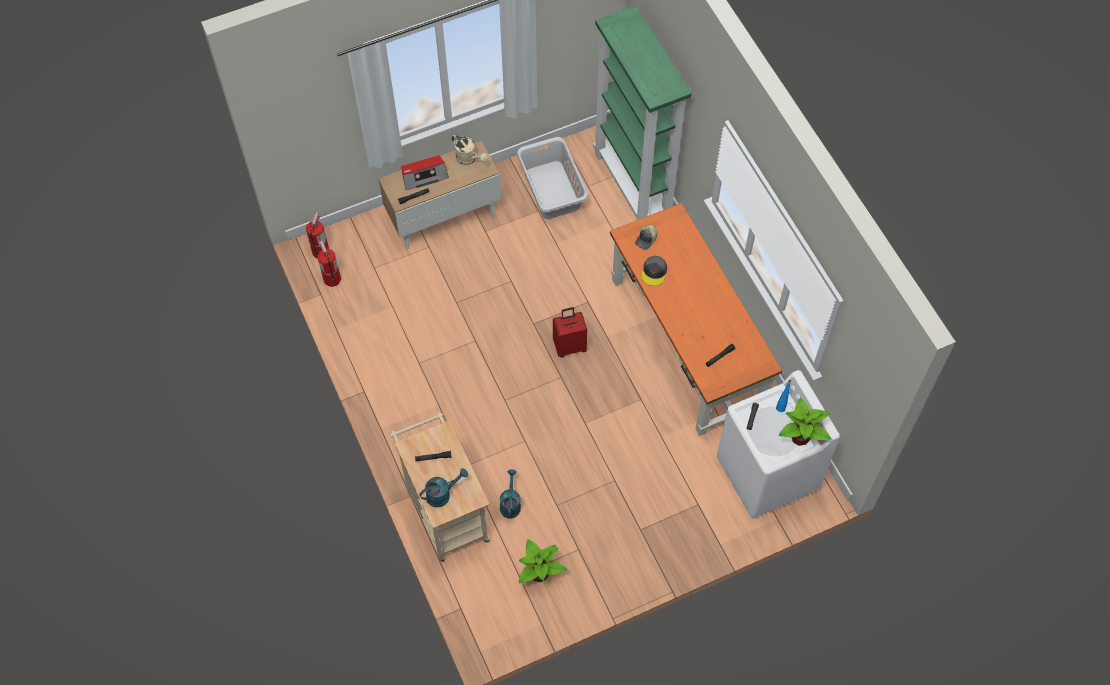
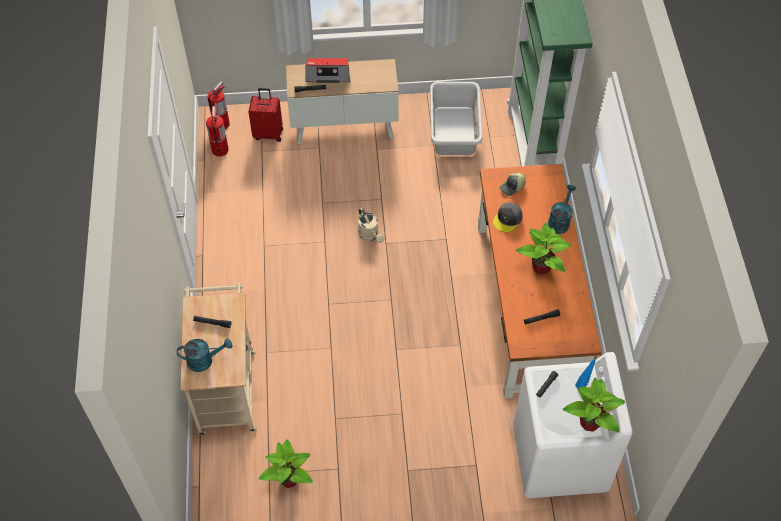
camera: 20 degrees right, 5 degrees down
beige watering can [452,134,488,165] -> beige watering can moved to [358,208,385,243]
turquoise watering can [500,470,521,519] -> turquoise watering can moved to [548,185,576,234]
red suitcase [553,307,587,357] -> red suitcase moved to [248,88,283,142]
none -> potted plant [516,223,571,275]

